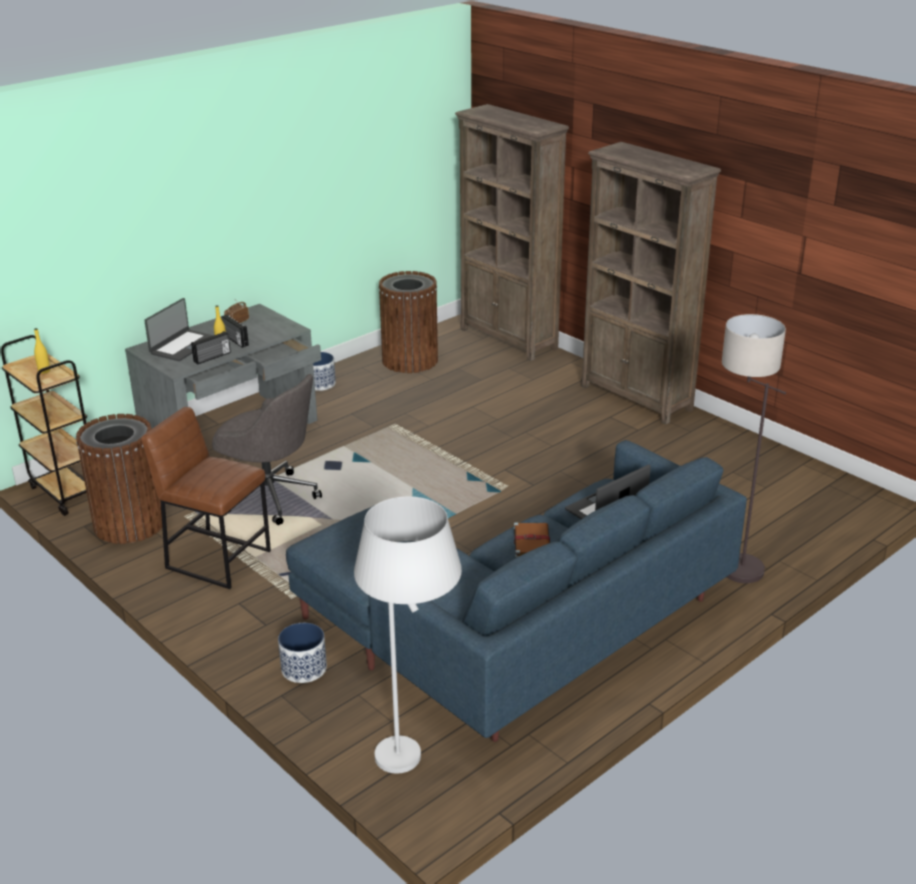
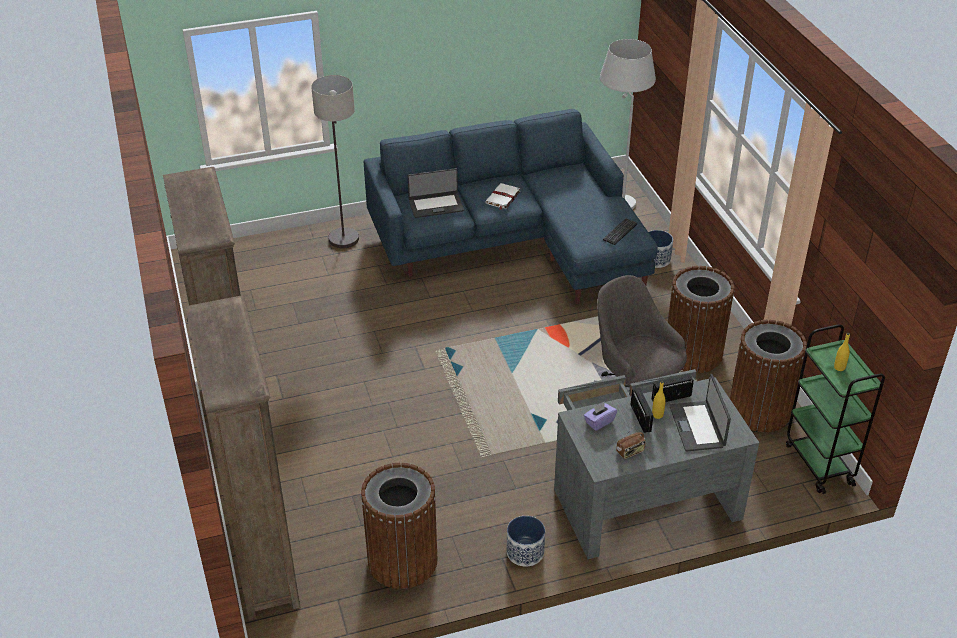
camera: 155 degrees left, 10 degrees up
brown cart [1,335,87,516] -> green cart [786,324,885,494]
brown chair [141,407,271,589] -> brown trash can [668,266,734,373]
laptop [144,298,214,361] -> laptop turned 60 degrees counterclockwise [669,374,731,452]
brown book [514,523,550,558] -> white book [485,183,521,210]
none -> purple tissue box [584,402,617,431]
none -> keyboard [603,218,637,245]

